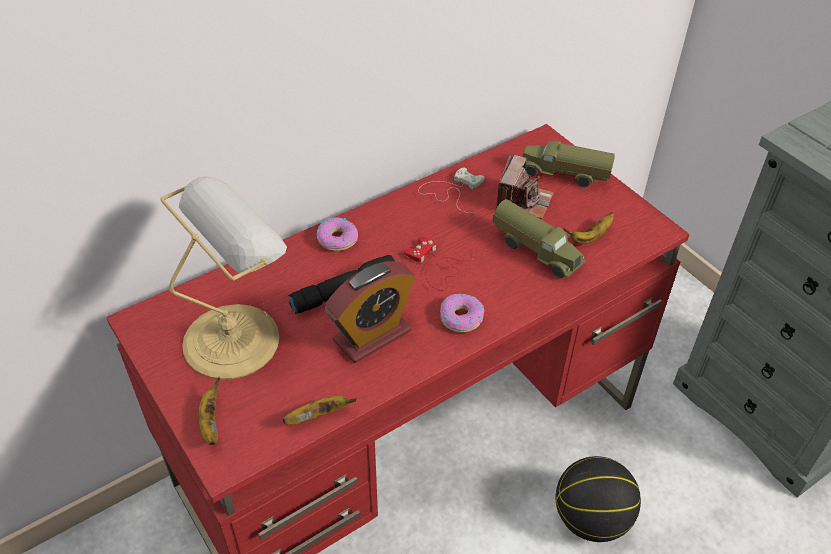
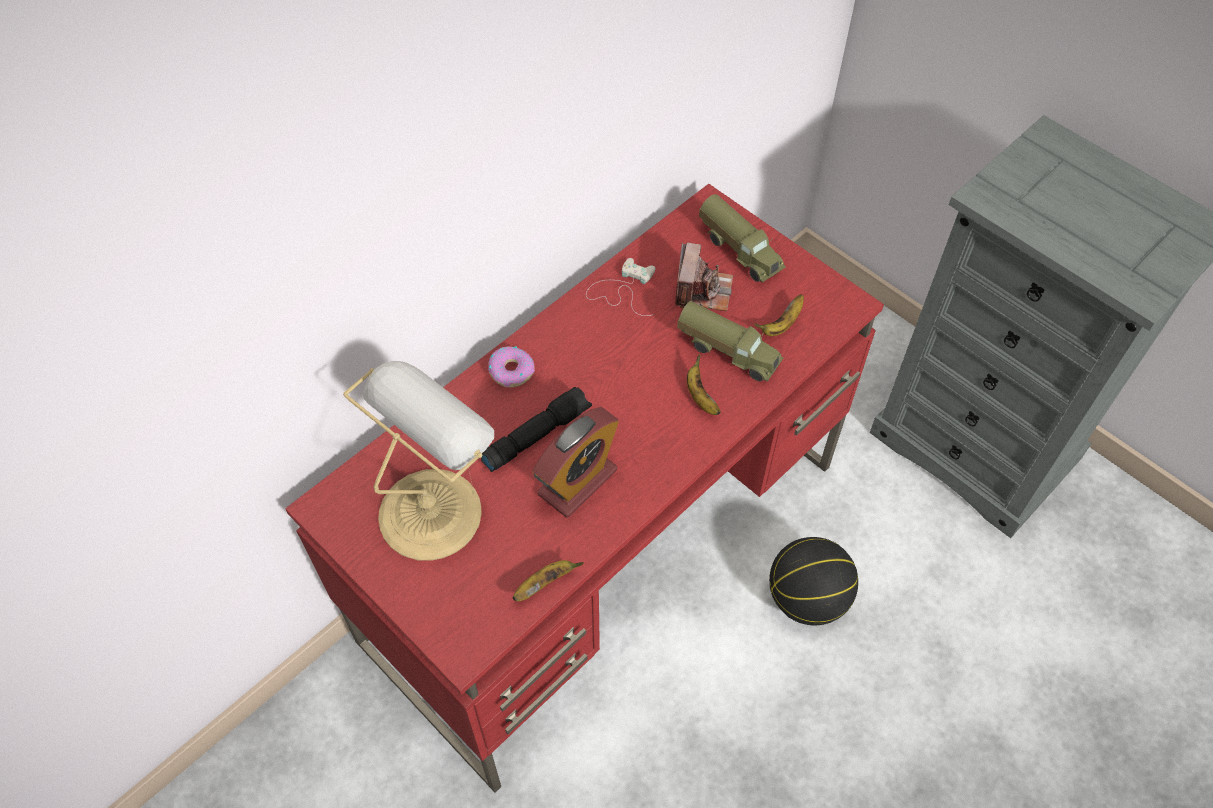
camera: 10 degrees left, 10 degrees up
banana [198,377,220,445] -> banana moved to [687,354,721,415]
red game controller [404,237,477,291] -> none
donut [440,294,484,333] -> none
toy truck [523,141,615,187] -> toy truck turned 135 degrees counterclockwise [699,194,786,282]

